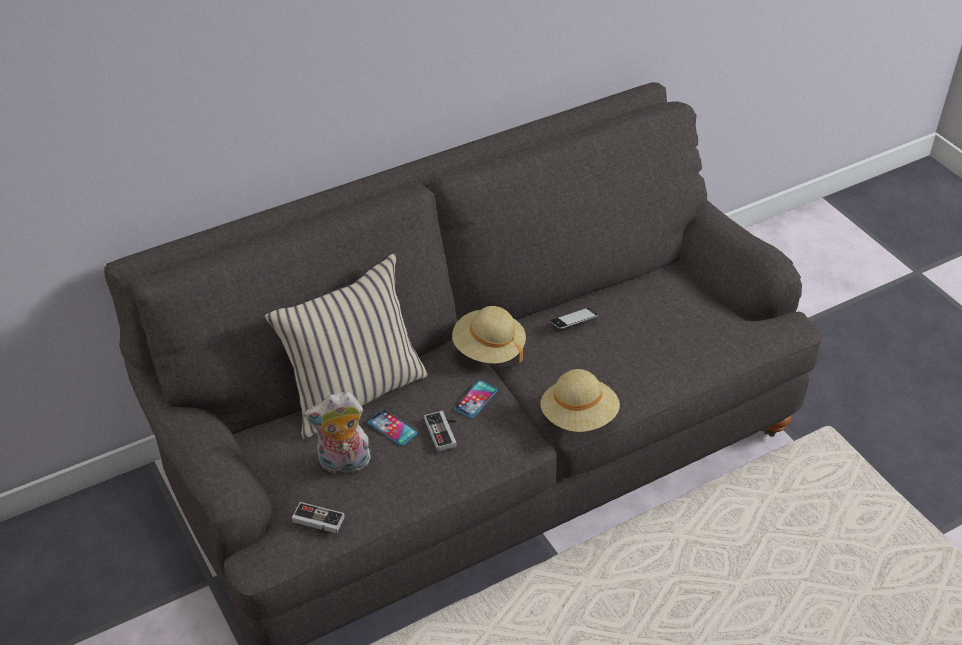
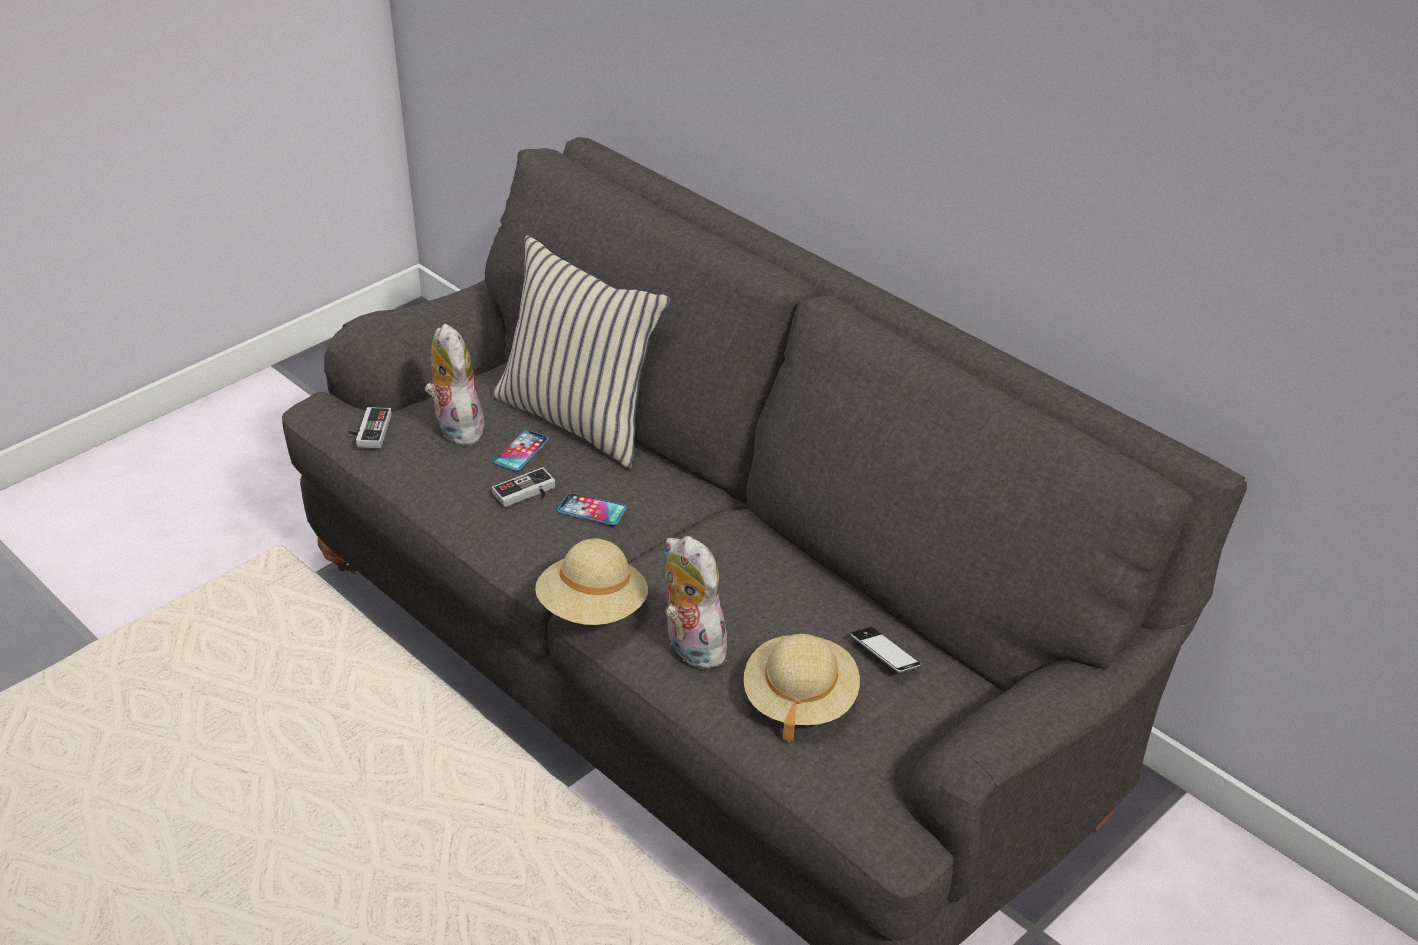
camera: 75 degrees right, 5 degrees down
beige hat [452,306,526,364] -> beige hat moved to [744,634,860,743]
phone [550,308,598,329] -> phone moved to [850,627,921,673]
none -> plush toy [664,536,733,669]

